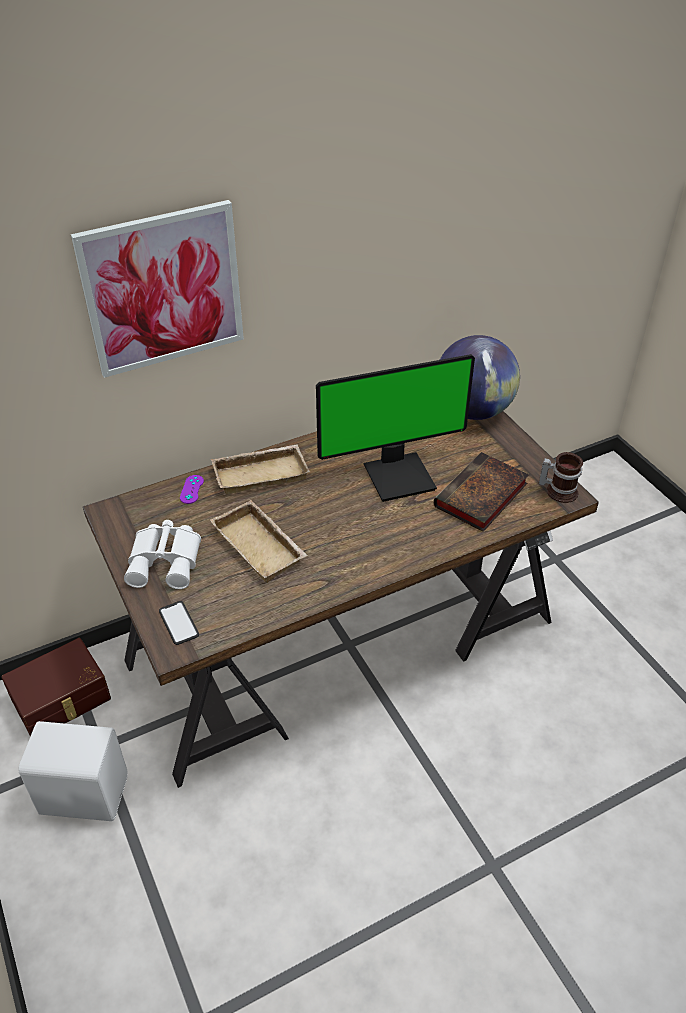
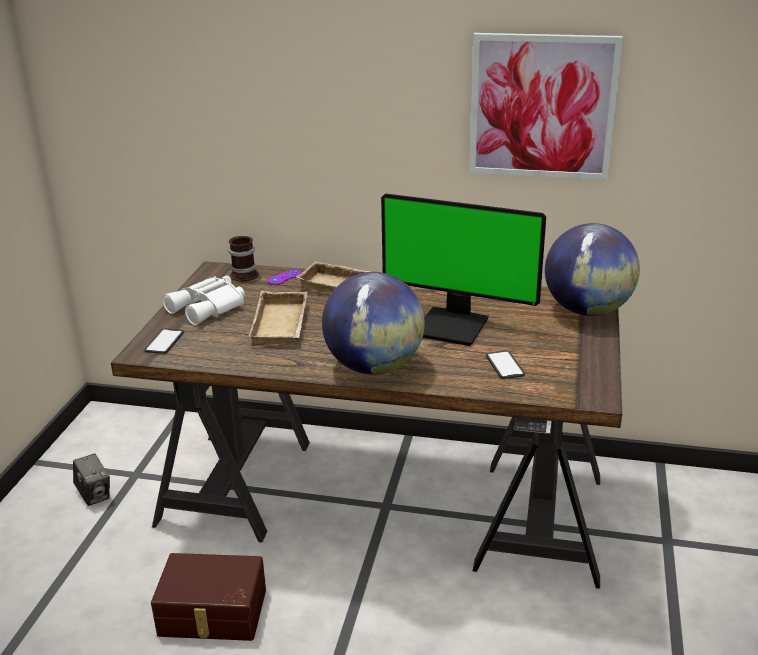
camera: 40 degrees right, 15 degrees down
brown storage box [1,638,111,735] -> brown storage box moved to [151,553,266,641]
white speaker [18,721,128,821] -> camera [73,454,110,506]
picture [71,200,244,378] -> picture moved to [469,33,623,180]
book [434,452,529,532] -> phone [486,350,525,379]
mug [539,452,583,503] -> mug moved to [229,236,259,282]
none -> globe [322,272,425,374]

